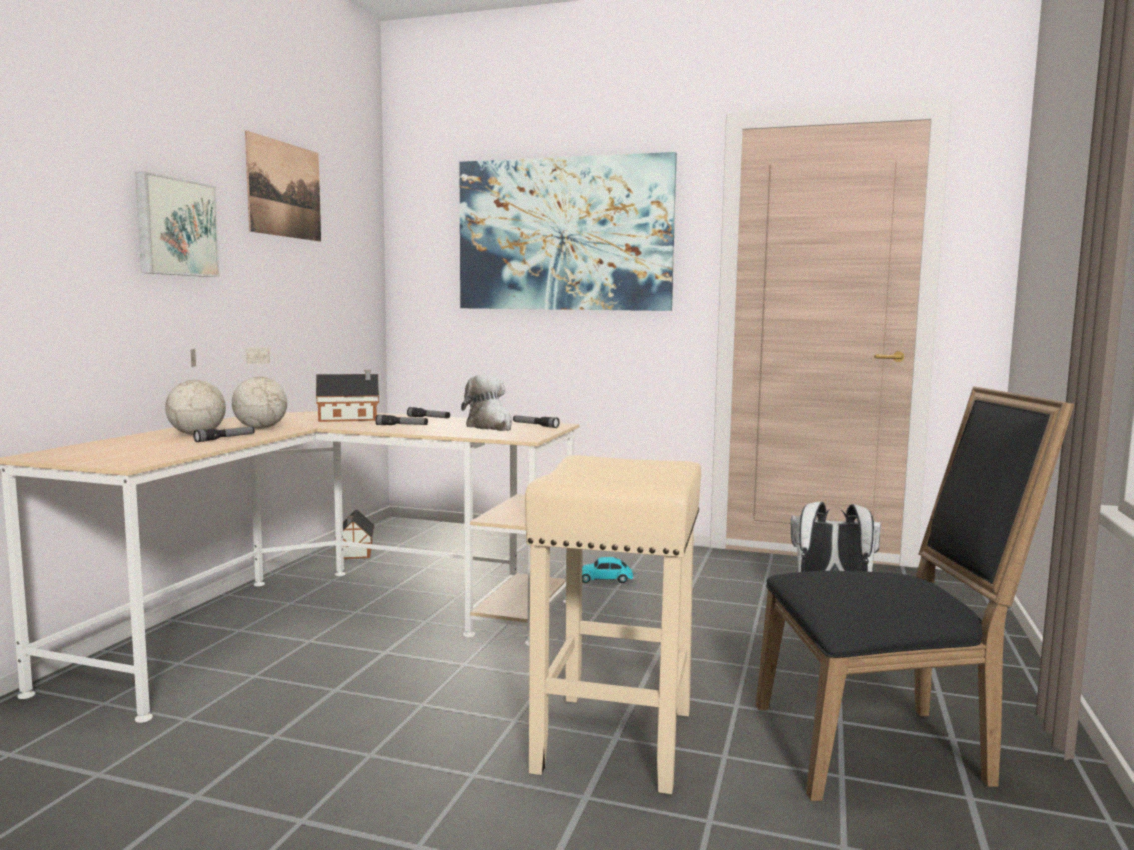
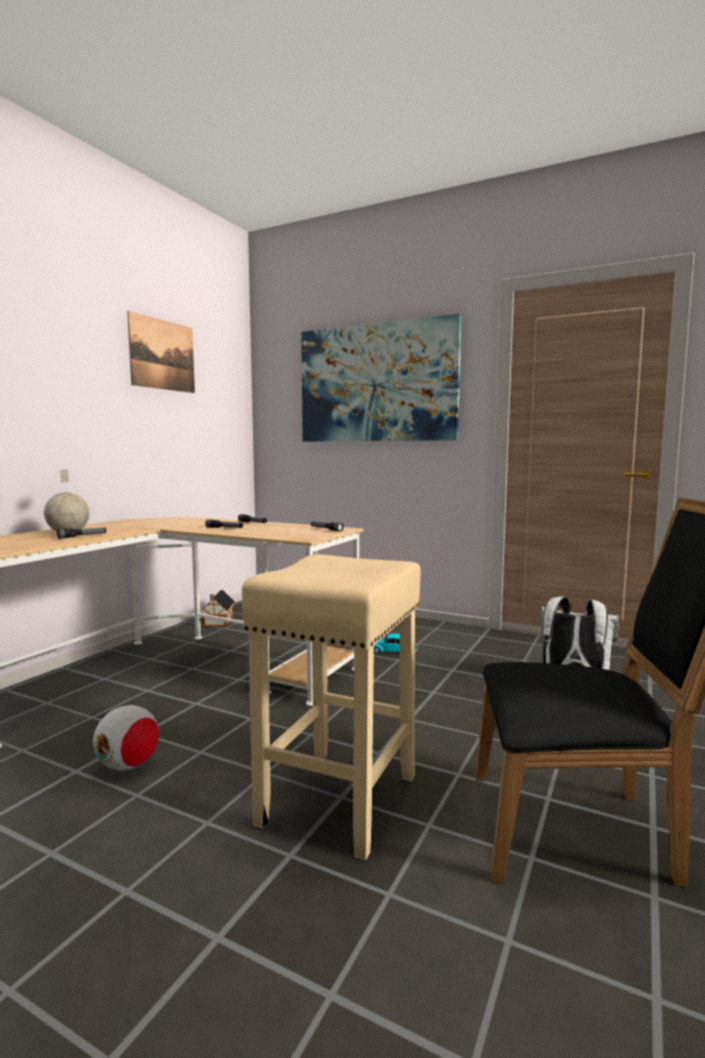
camera: 10 degrees right, 0 degrees up
picture [135,172,220,277] -> none
globe [232,347,287,429] -> none
toy house [316,370,379,422] -> none
plush toy [461,374,512,431] -> none
none -> football [93,705,159,771]

